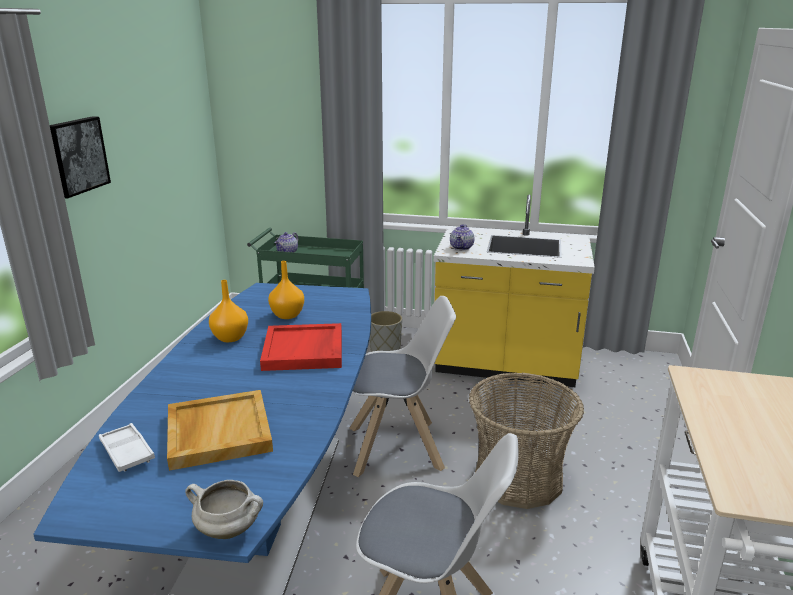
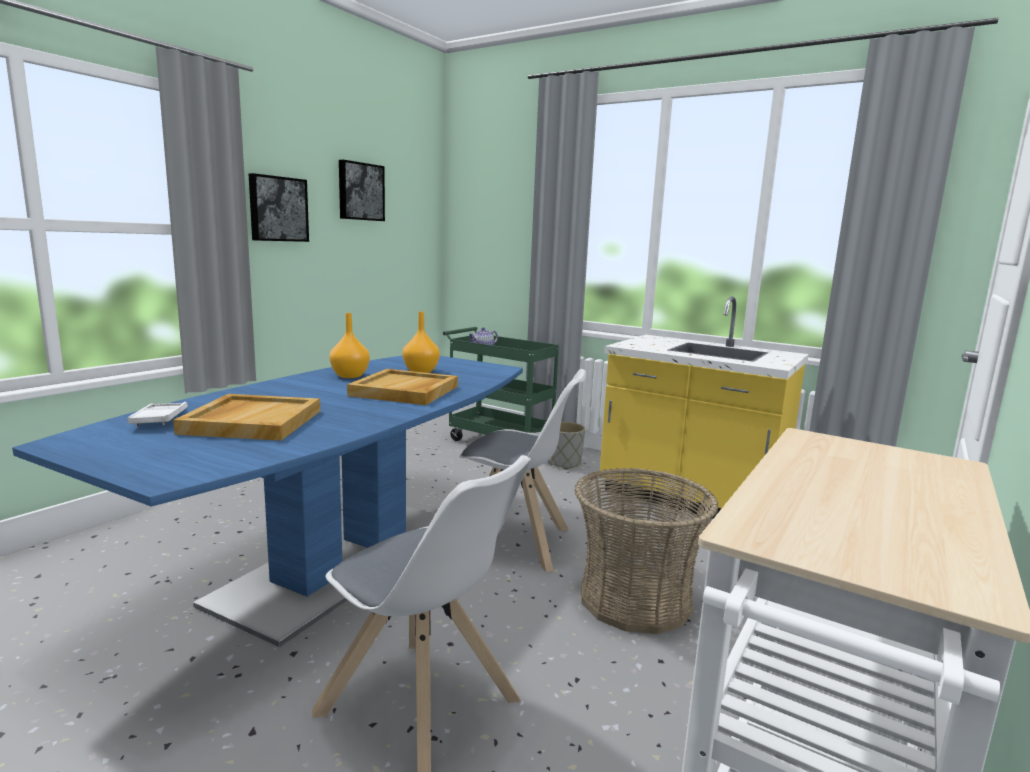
camera: 20 degrees right, 10 degrees down
white cooking pot [185,480,263,539] -> none
red tray [260,323,342,371] -> beige tray [347,369,458,405]
teapot [450,224,474,250] -> none
none -> picture [339,160,385,221]

